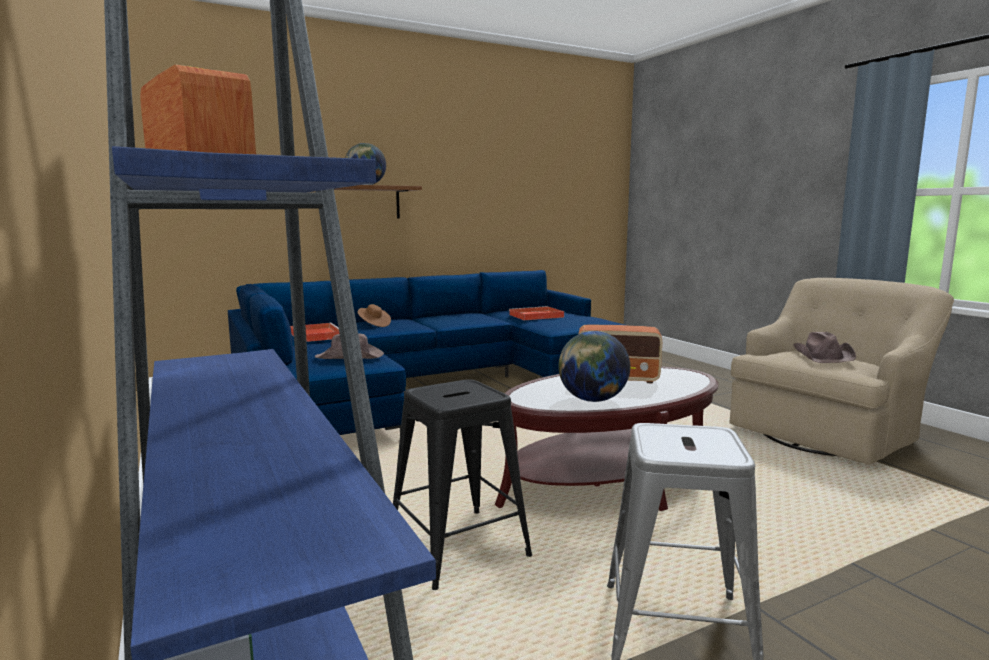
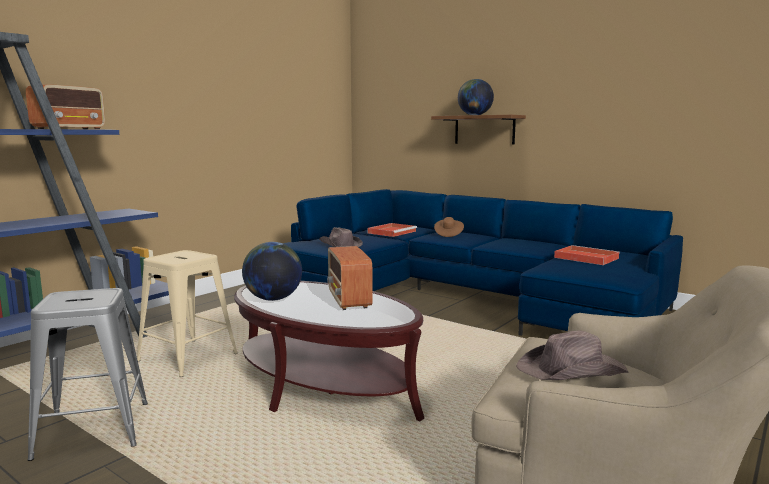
camera: 65 degrees right, 0 degrees up
black stool [393,379,532,590] -> beige stool [137,250,238,377]

